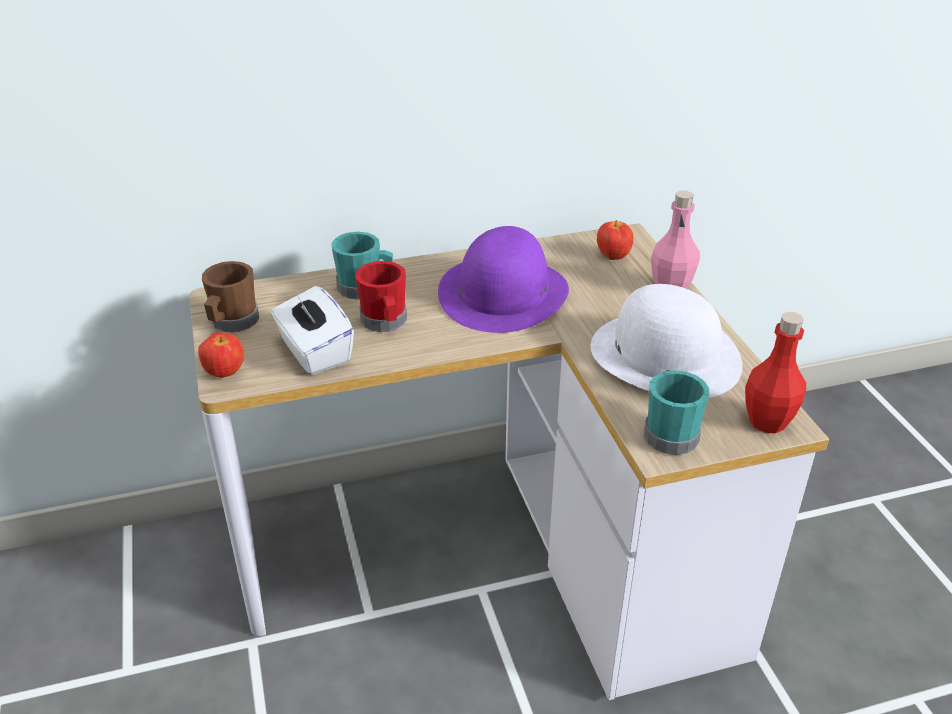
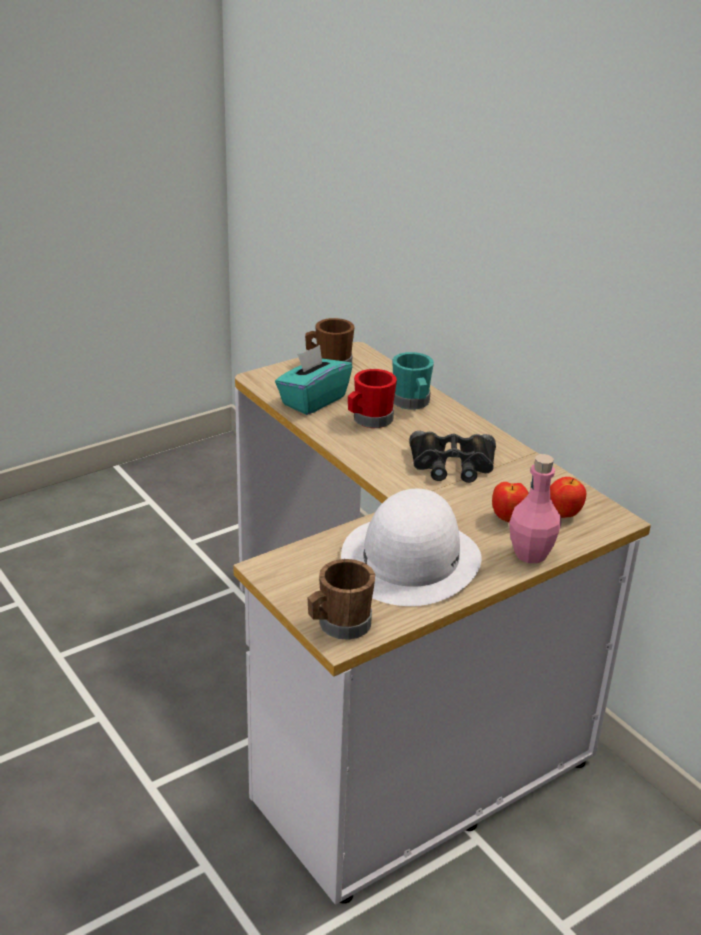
camera: 70 degrees right, 5 degrees down
apple [198,333,244,378] -> apple moved to [492,482,529,522]
white tissue box [271,286,354,375] -> turquoise tissue box [275,345,352,415]
purple hat [438,226,569,333] -> black binoculars [409,431,496,483]
turquoise mug [644,370,709,455] -> none
red bottle [745,312,806,433] -> brown mug [307,559,375,640]

